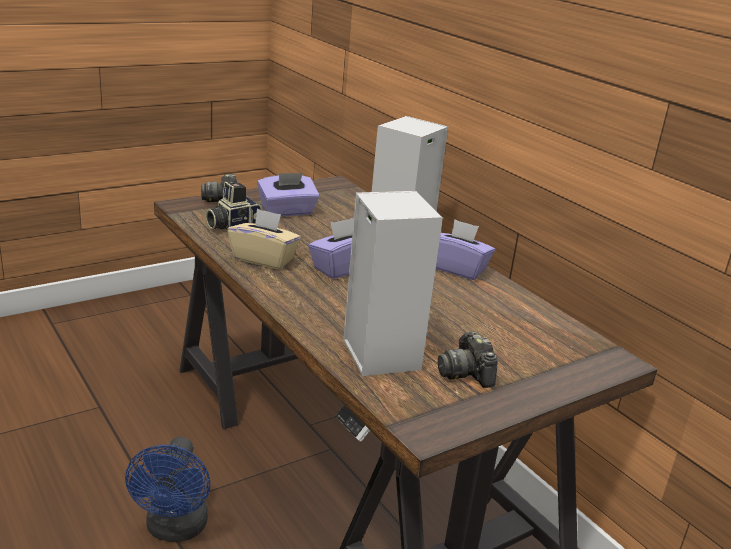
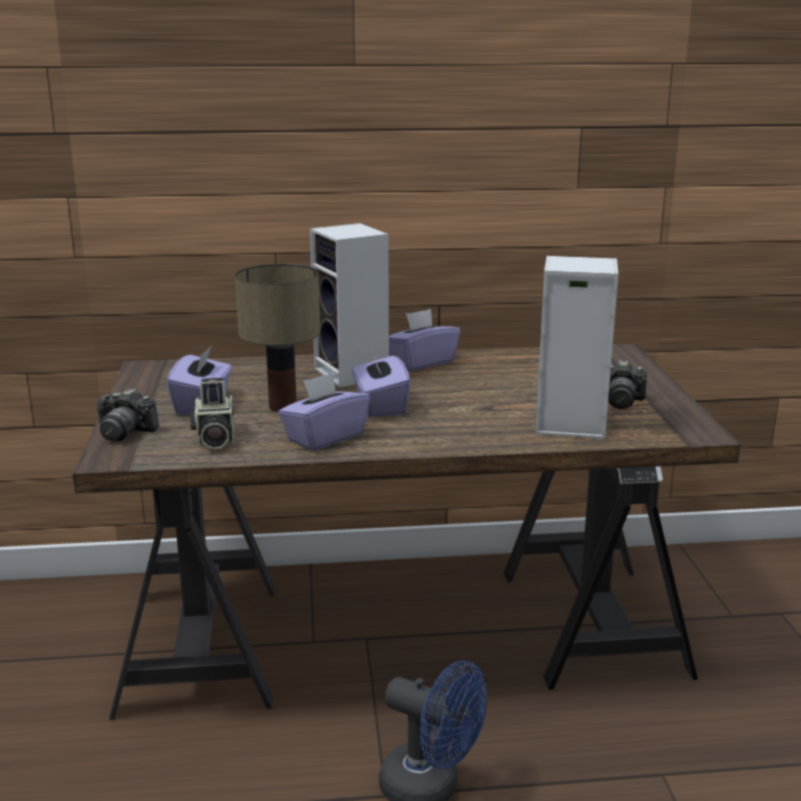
camera: 60 degrees left, 5 degrees down
beige tissue box [228,208,301,270] -> purple tissue box [278,373,370,451]
none -> table lamp [235,264,320,412]

